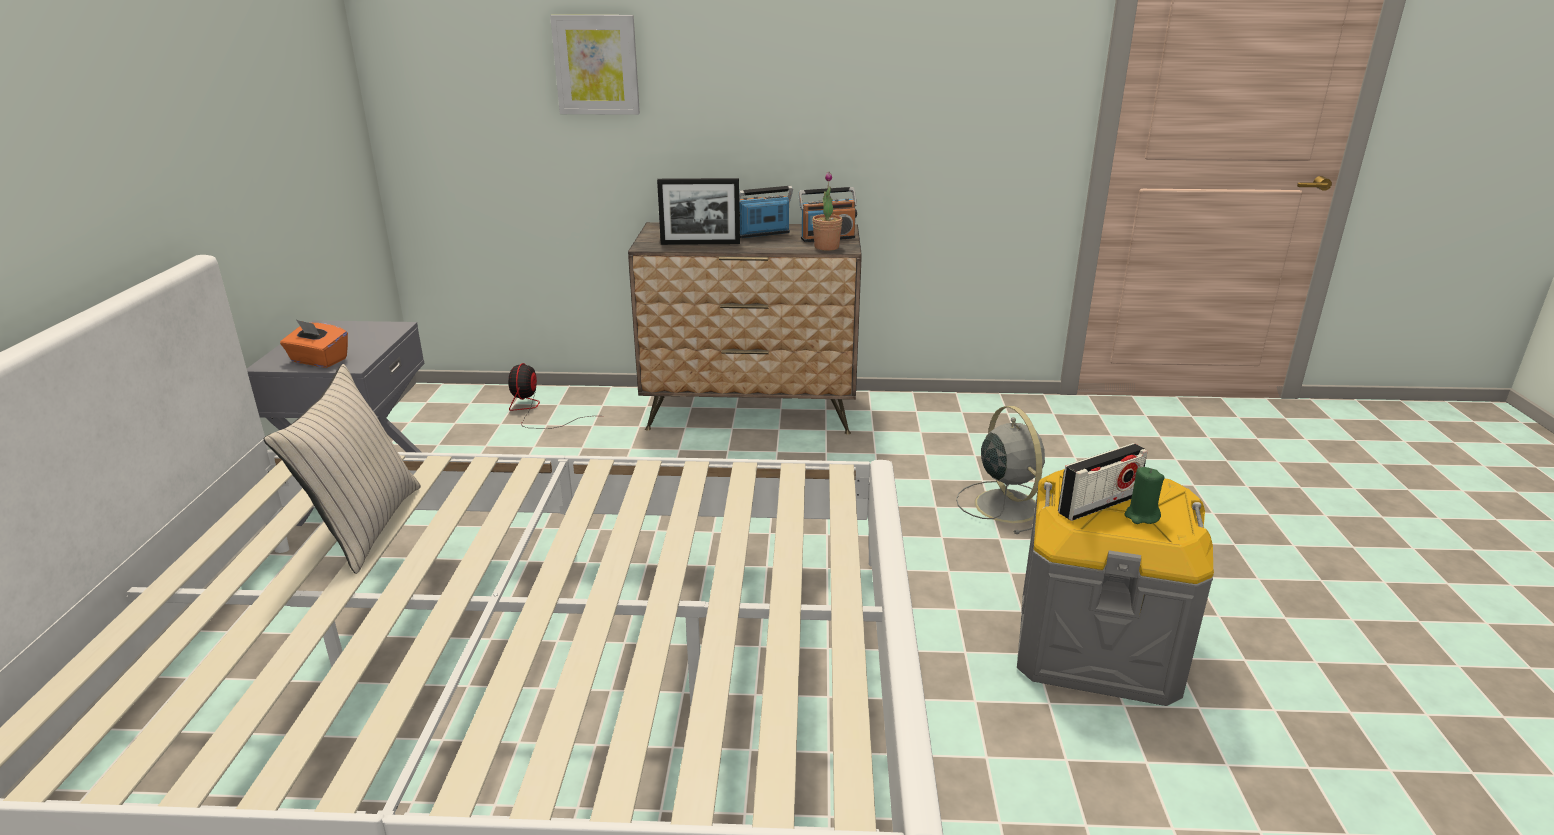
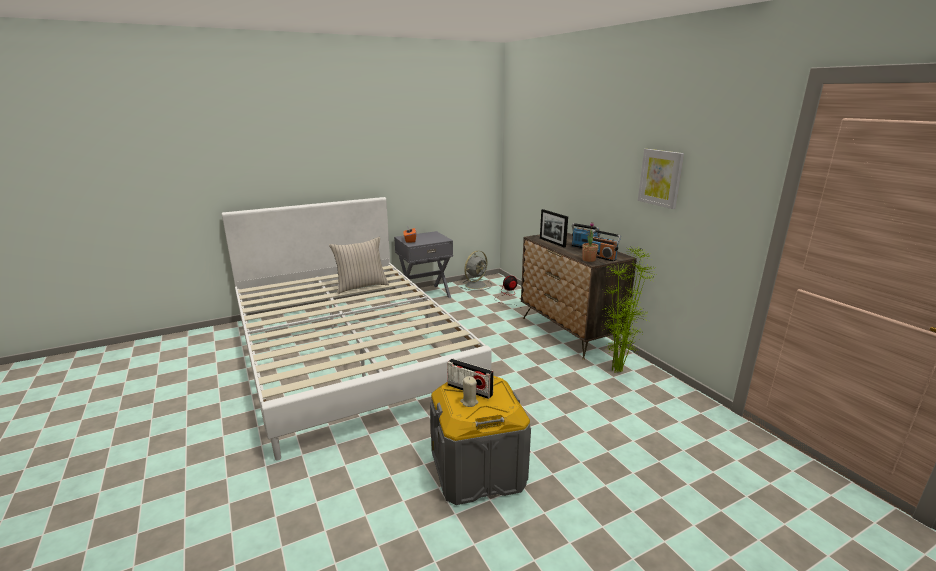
camera: 60 degrees right, 5 degrees down
picture [550,15,640,115] -> picture moved to [638,149,684,209]
grey fan [956,406,1045,534] -> grey fan moved to [460,251,492,291]
green candle [1124,467,1164,524] -> beige candle [460,376,478,407]
none -> potted plant [603,246,656,373]

